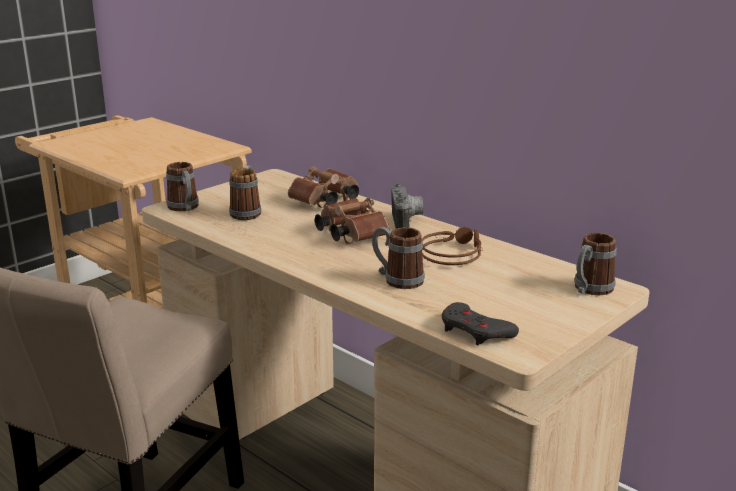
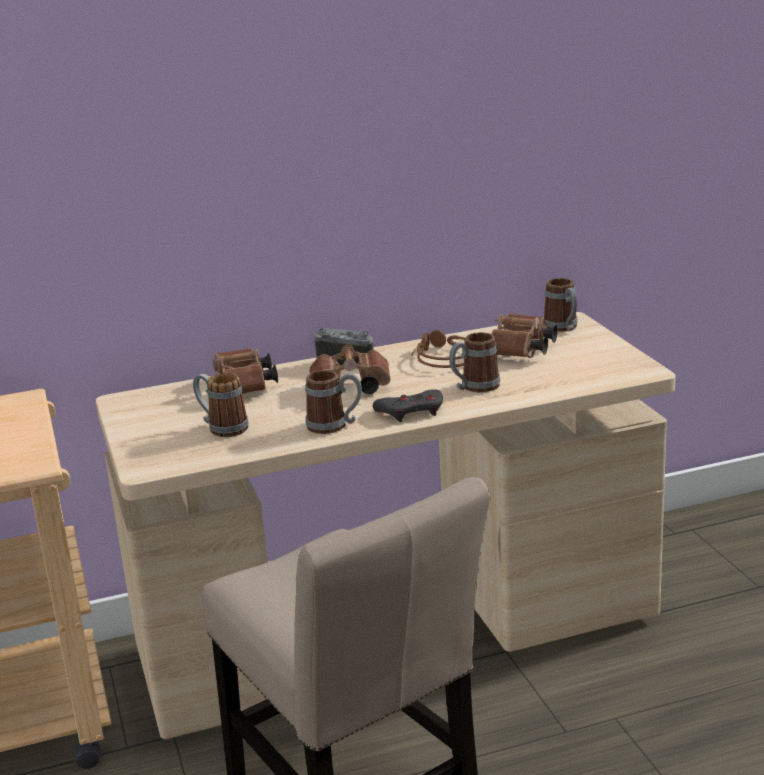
camera: 60 degrees left, 0 degrees up
mug [166,162,199,211] -> mug moved to [305,370,362,434]
grey game controller [442,302,519,345] -> grey game controller moved to [373,389,443,422]
none -> brown binoculars [492,313,558,358]

